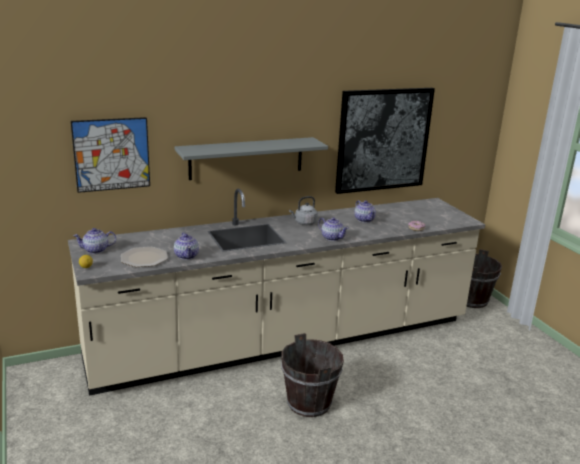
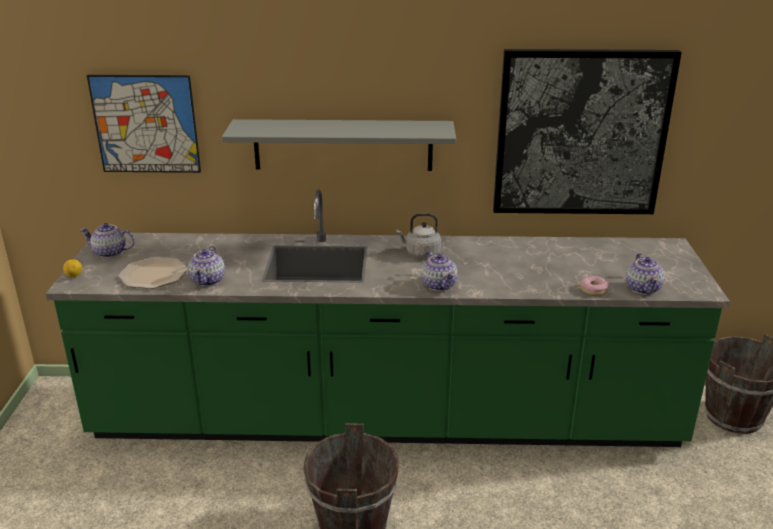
camera: 25 degrees right, 5 degrees up
beige counter [68,189,485,396] -> green counter [46,189,730,447]
teapot [354,200,376,223] -> teapot moved to [626,253,665,295]

